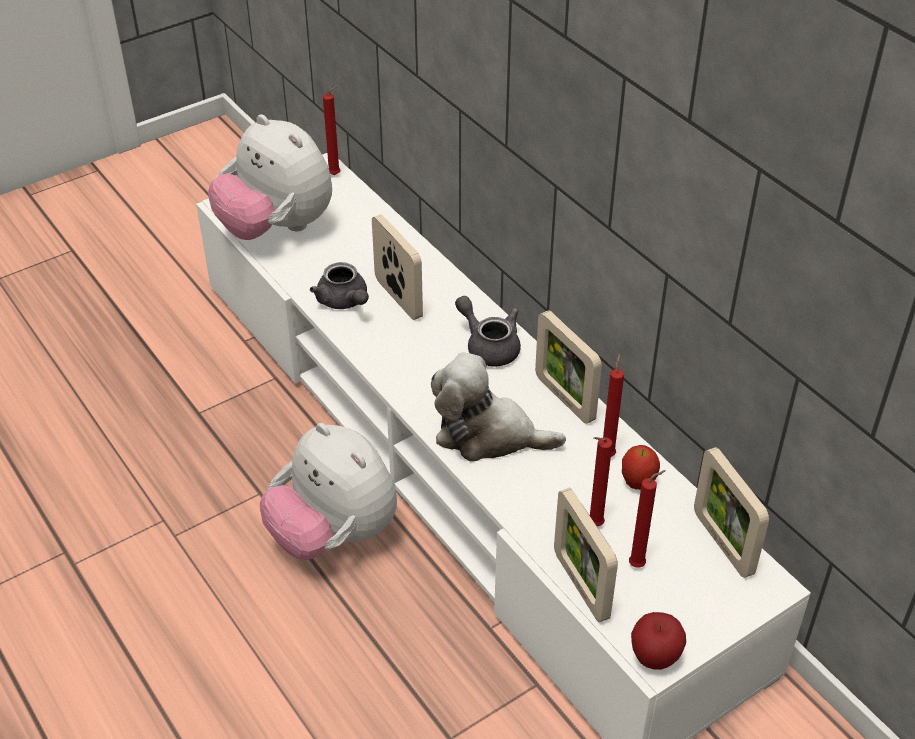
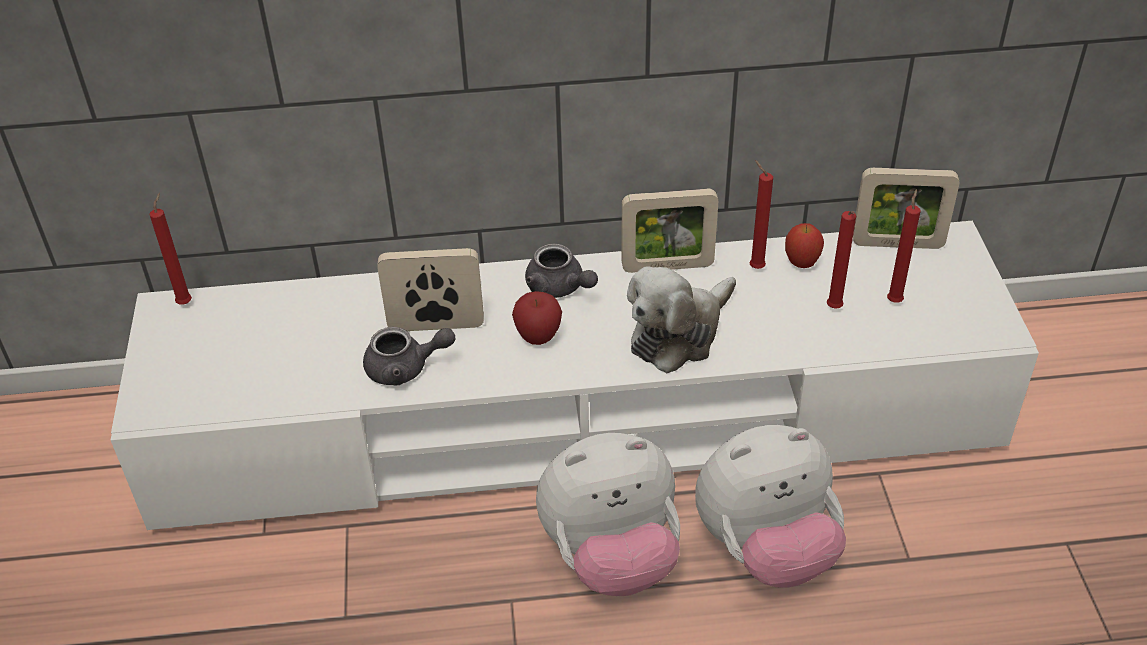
camera: 60 degrees left, 0 degrees up
plush toy [208,114,332,240] -> plush toy moved to [695,425,846,588]
grey teapot [455,296,521,367] -> grey teapot turned 120 degrees counterclockwise [525,244,598,298]
picture frame [554,488,618,622] -> none
apple [631,612,686,670] -> apple moved to [512,291,562,345]

